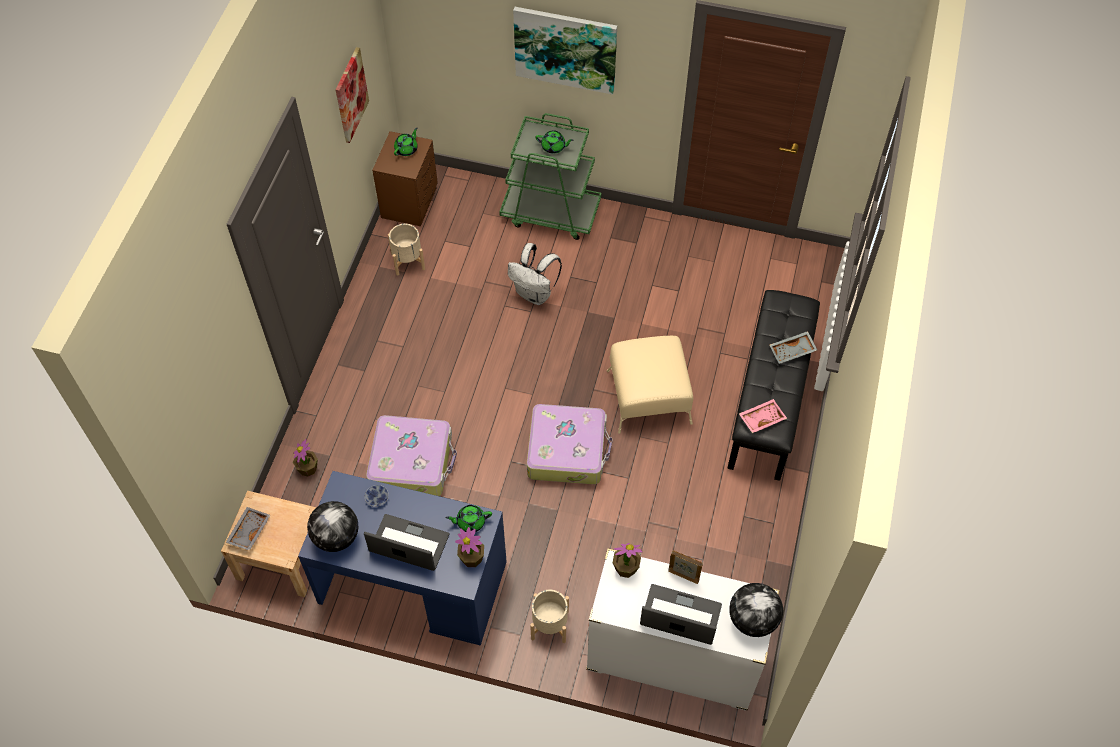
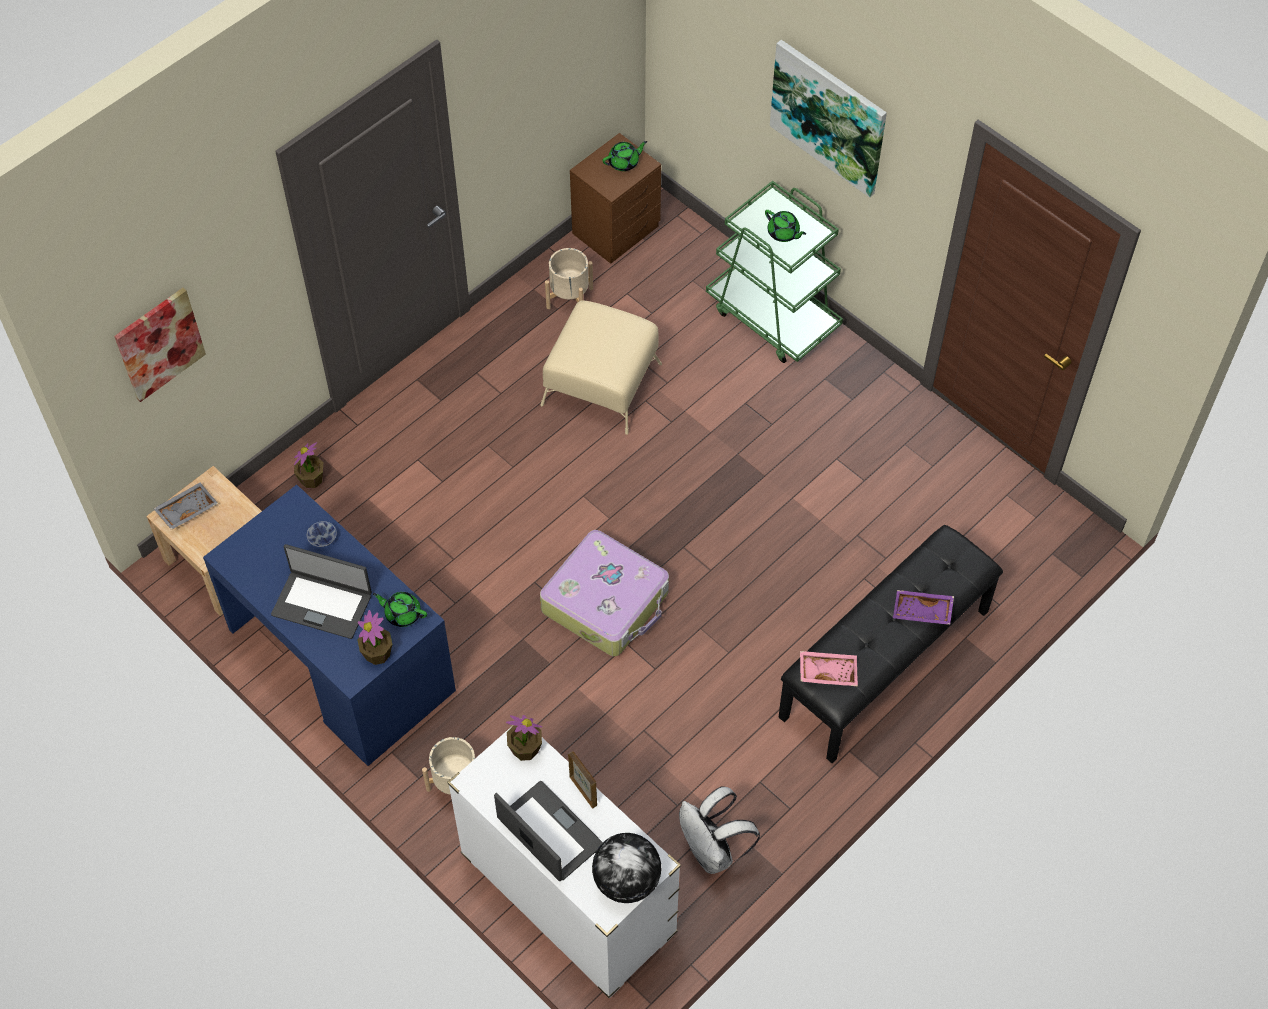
camera: 30 degrees right, 0 degrees up
globe [307,501,358,552] -> none
picture [335,47,369,143] -> picture moved to [114,288,206,402]
laptop [364,514,450,571] -> laptop turned 150 degrees clockwise [271,544,372,639]
suitcase [366,415,457,496] -> none
white backpack [508,243,562,305] -> white backpack moved to [679,786,760,874]
beige ottoman [606,336,693,434] -> beige ottoman moved to [540,300,662,435]
grey tray [770,331,817,364] -> purple tray [893,590,954,625]

